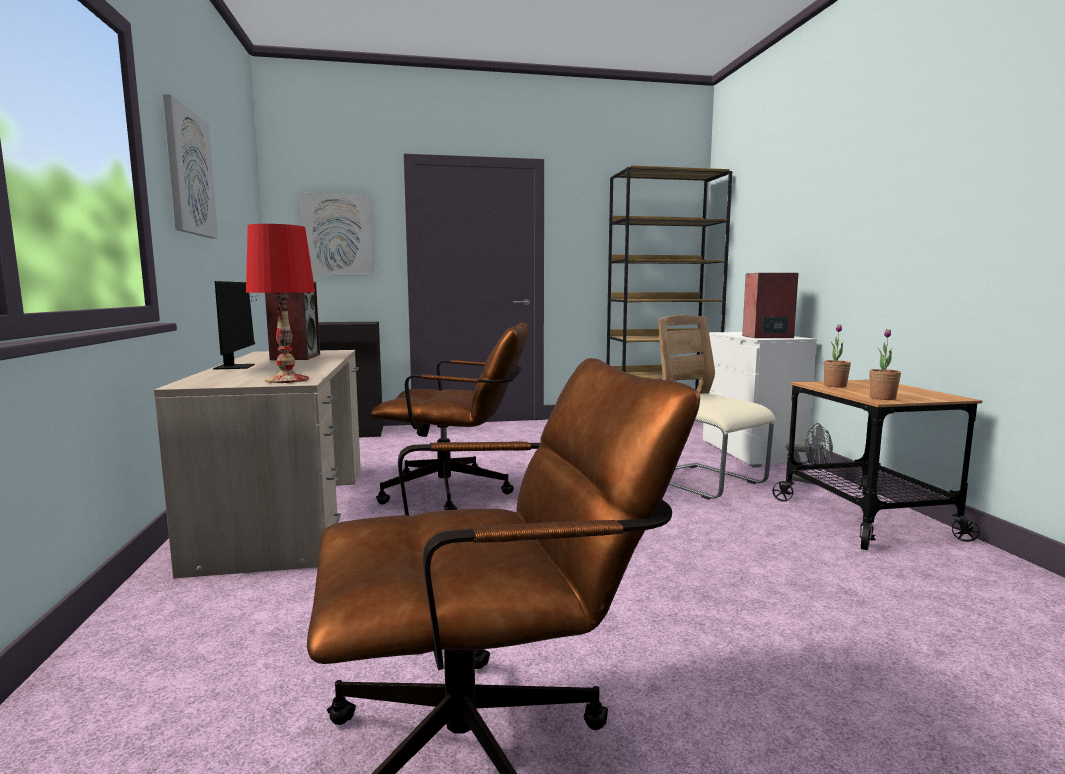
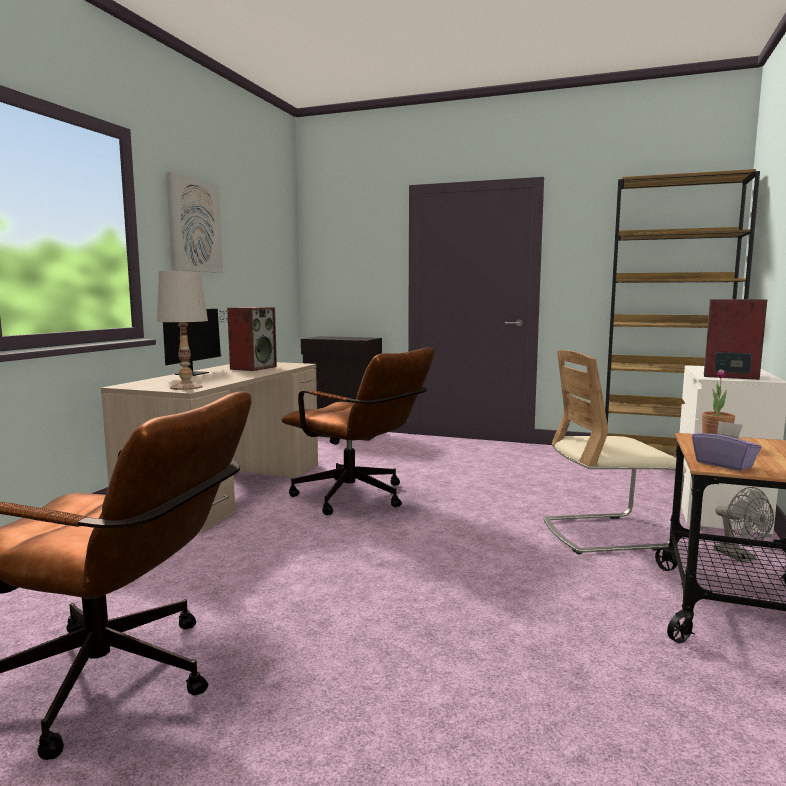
camera: 30 degrees right, 0 degrees up
red table lamp [246,224,315,383] -> white table lamp [157,271,208,390]
picture [300,193,374,276] -> none
beige chair [658,315,776,500] -> beige chair turned 90 degrees counterclockwise [543,350,686,554]
potted plant [869,329,901,400] -> purple tissue box [692,421,761,471]

